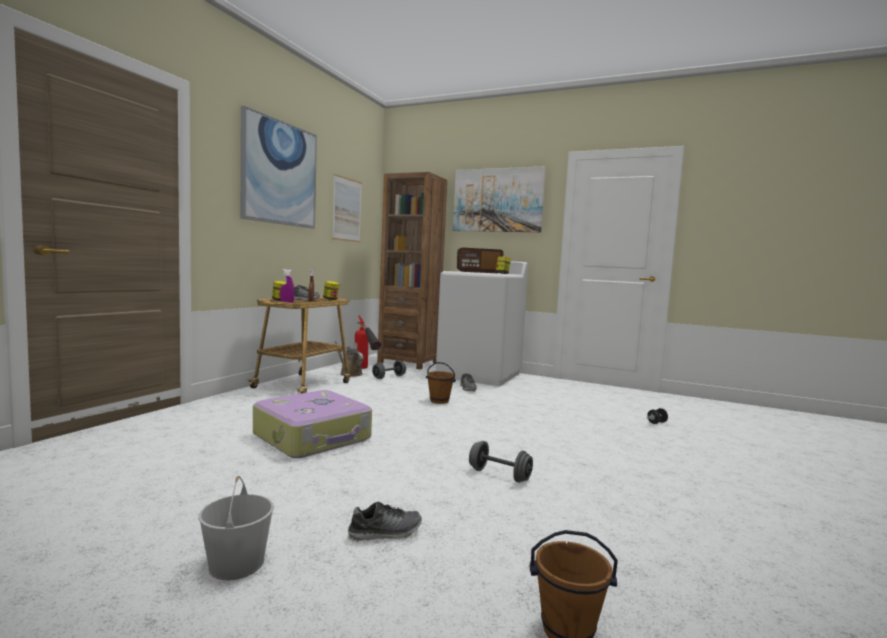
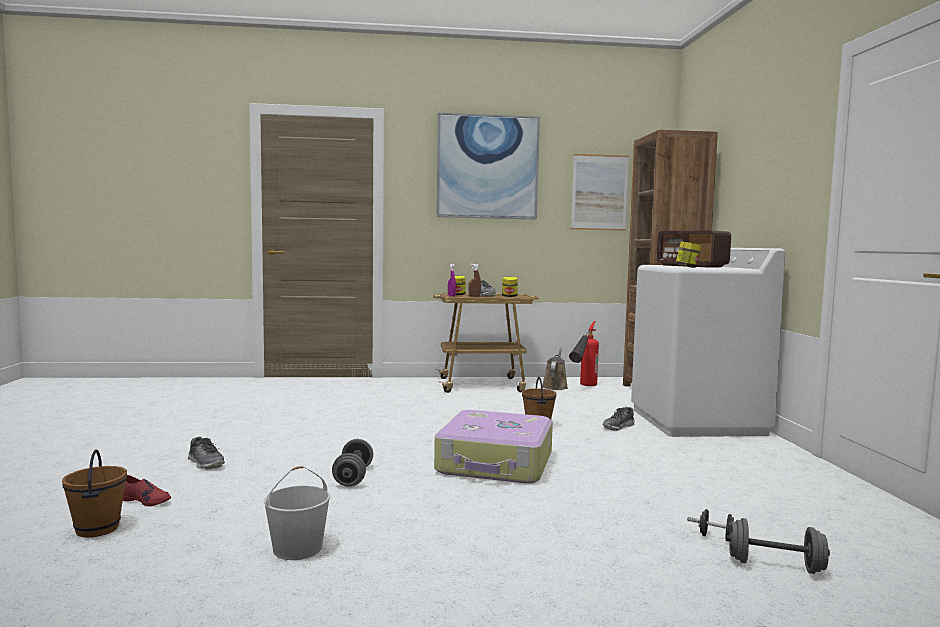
camera: 60 degrees right, 0 degrees up
white bucket [199,476,274,580] -> white bucket moved to [264,466,330,560]
suitcase [253,390,372,458] -> suitcase moved to [434,410,553,484]
grey dumbbell [372,360,406,379] -> grey dumbbell moved to [727,518,830,574]
picture [453,166,546,232] -> none
none -> red shoe [123,475,171,506]

